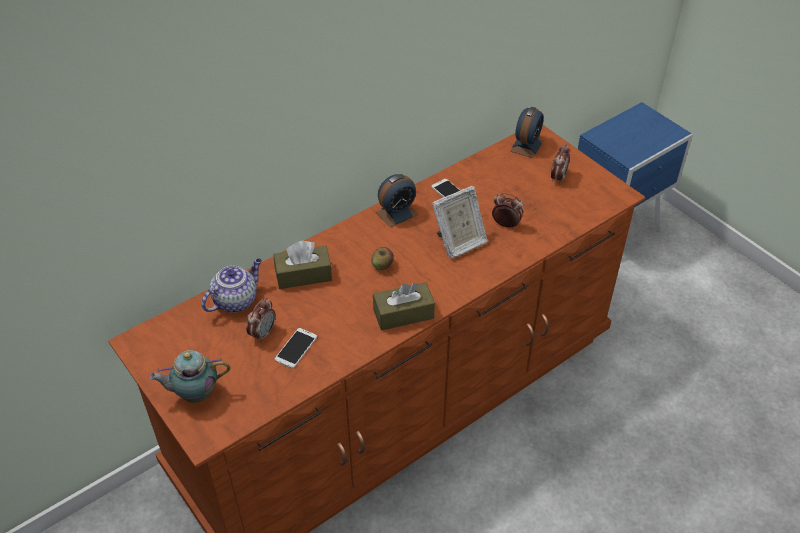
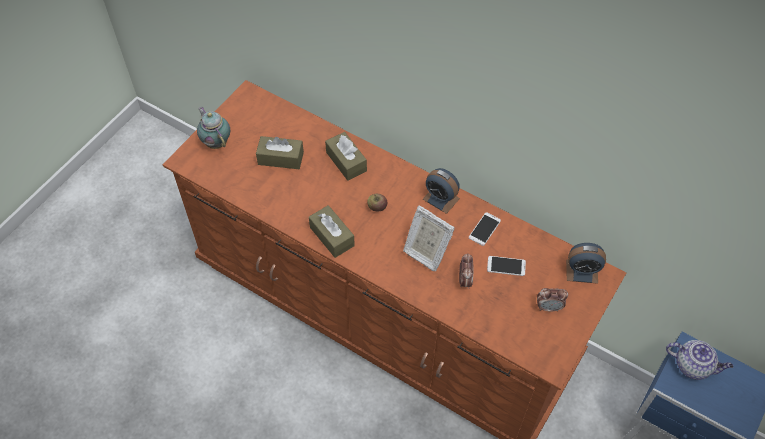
camera: 70 degrees right, 10 degrees up
teapot [201,259,262,313] -> teapot moved to [666,340,734,380]
alarm clock [246,297,275,343] -> brown tissue box [256,136,304,169]
phone [275,328,317,368] -> phone moved to [487,256,526,276]

